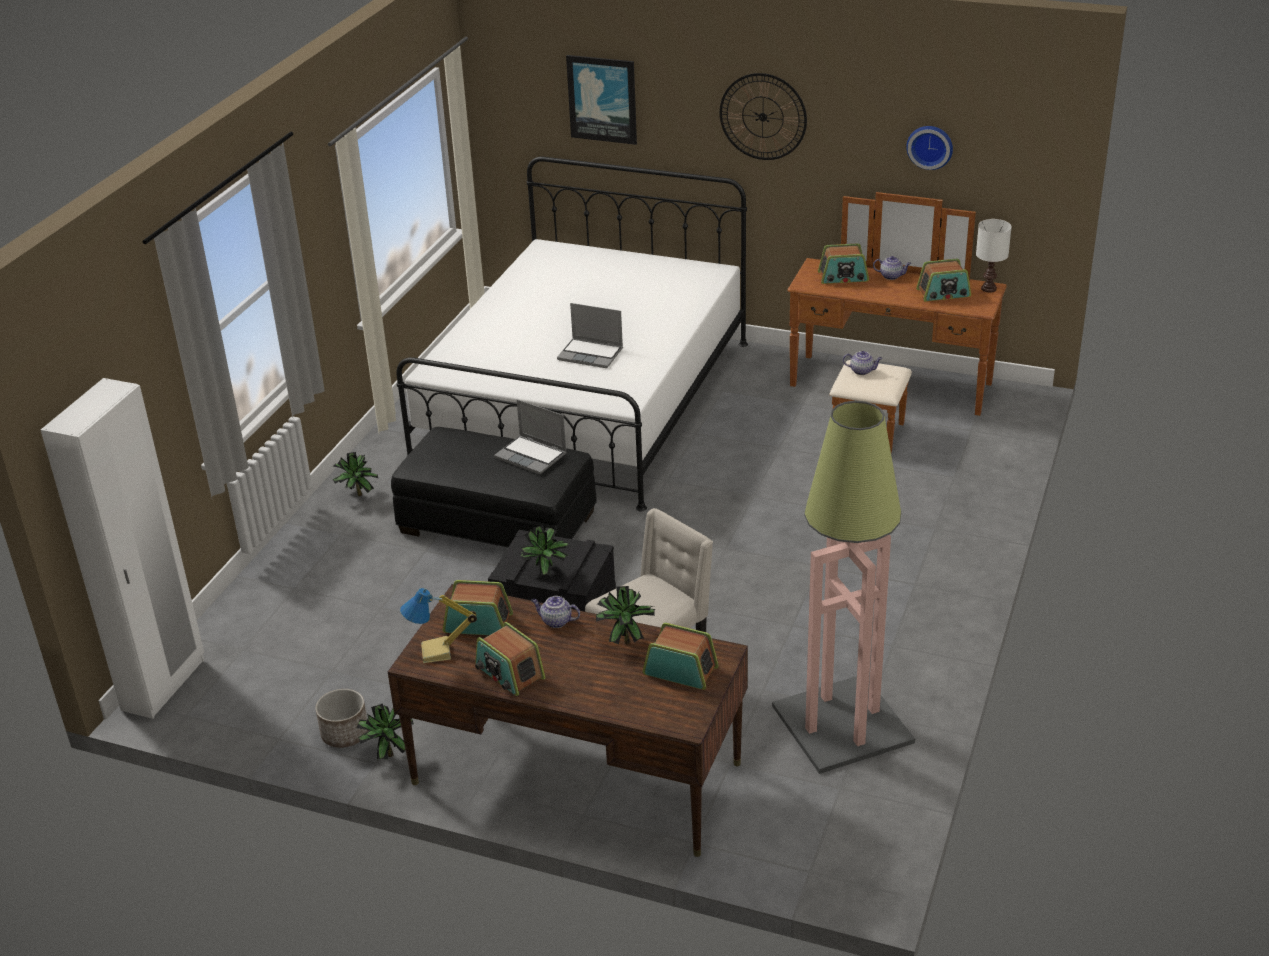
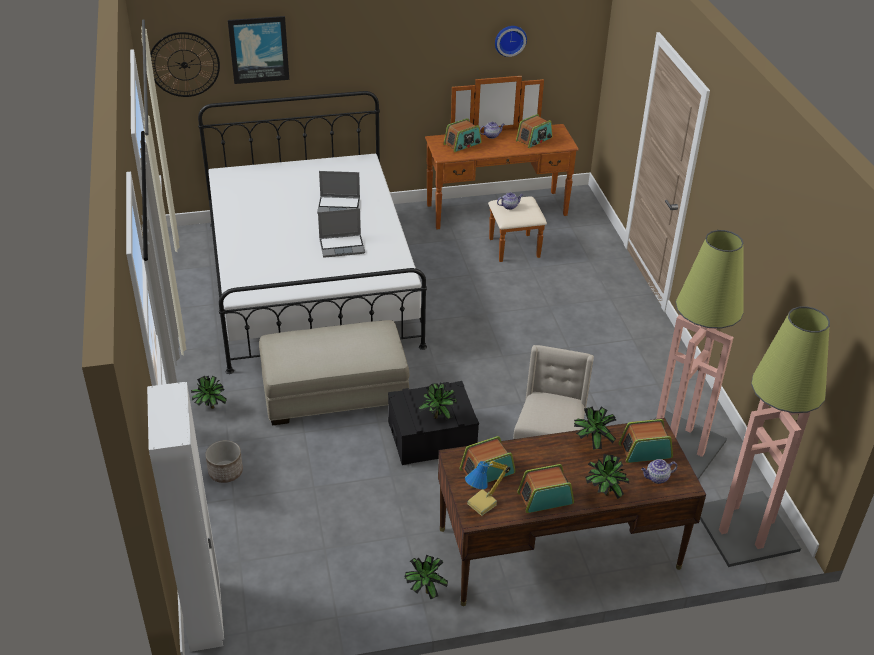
camera: 35 degrees left, 5 degrees up
planter [315,689,368,748] -> planter moved to [205,440,243,483]
black ottoman [391,427,597,547] -> beige ottoman [259,320,410,425]
radio [475,622,545,696] -> radio turned 150 degrees clockwise [517,464,574,513]
laptop [494,399,567,474] -> laptop moved to [317,171,360,214]
teapot [531,596,580,628] -> teapot moved to [641,459,677,484]
wall clock [720,73,807,160] -> wall clock moved to [150,32,220,97]
white table lamp [976,219,1012,293] -> none
none -> potted plant [585,454,629,499]
none -> floor lamp [700,306,830,567]

